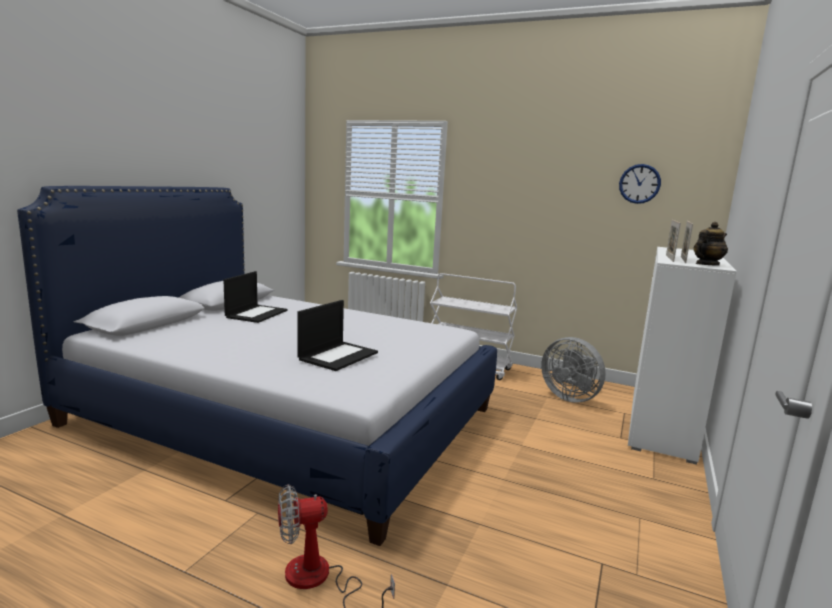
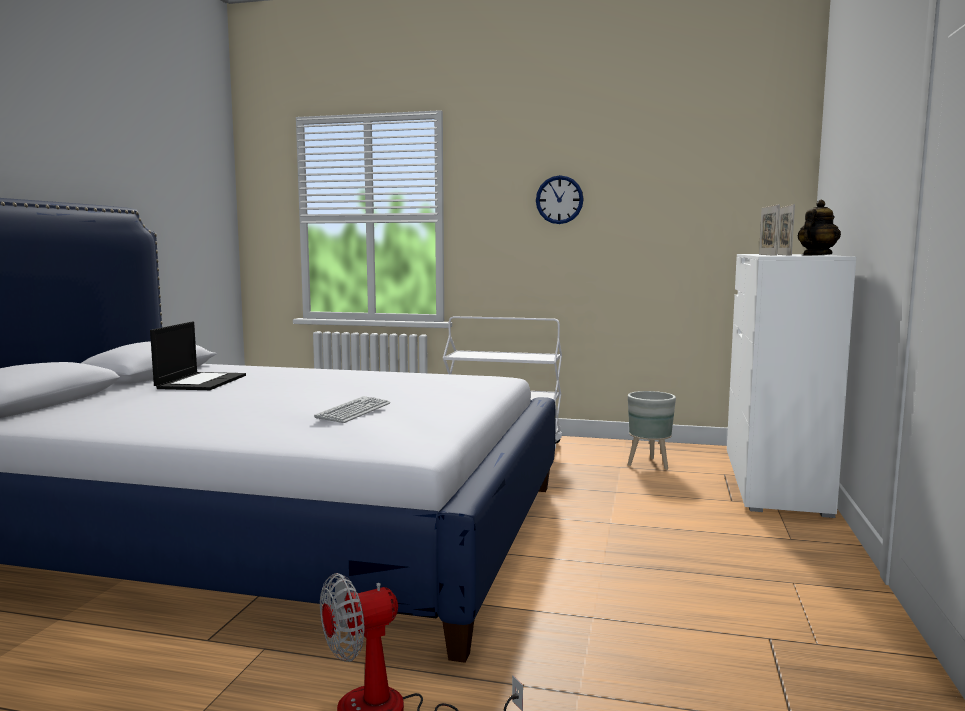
camera: 10 degrees left, 5 degrees down
laptop [297,300,378,371] -> keyboard [314,396,390,423]
grey fan [541,337,606,403] -> grey planter [628,391,676,470]
wall clock [619,164,661,204] -> wall clock moved to [536,175,584,224]

